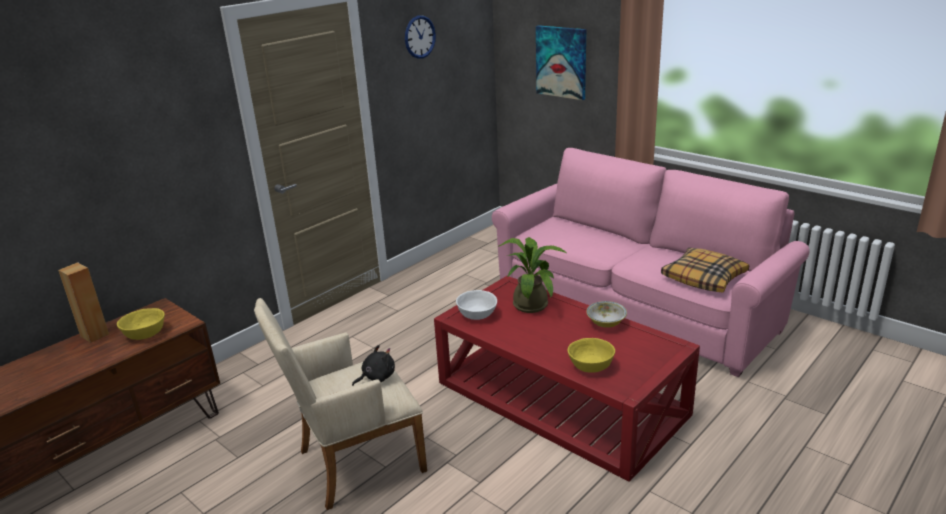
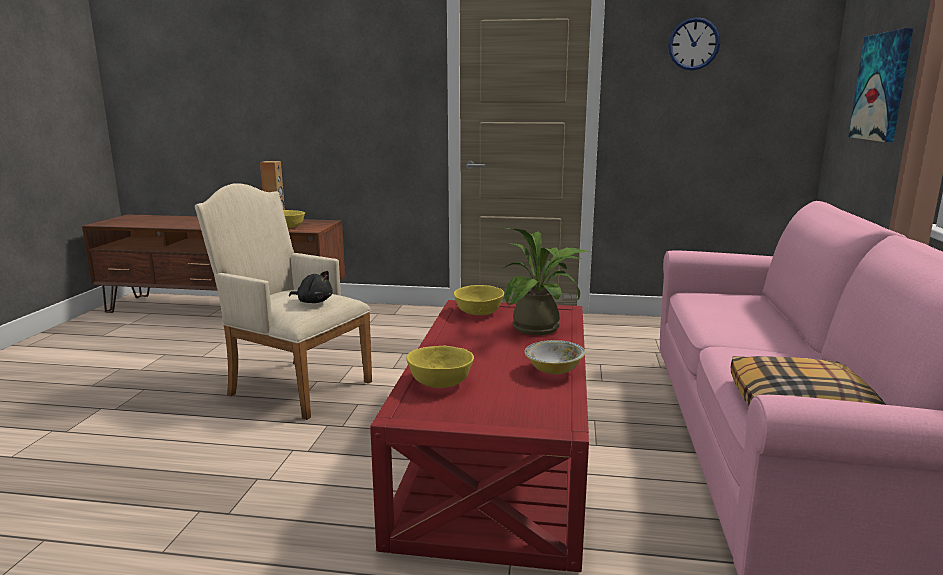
camera: 55 degrees right, 10 degrees down
white bowl [456,290,497,320] -> yellow bowl [454,285,504,315]

